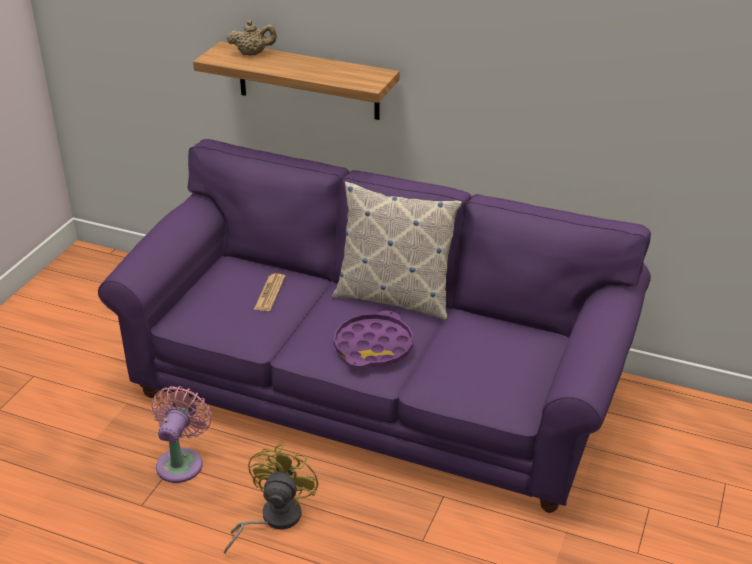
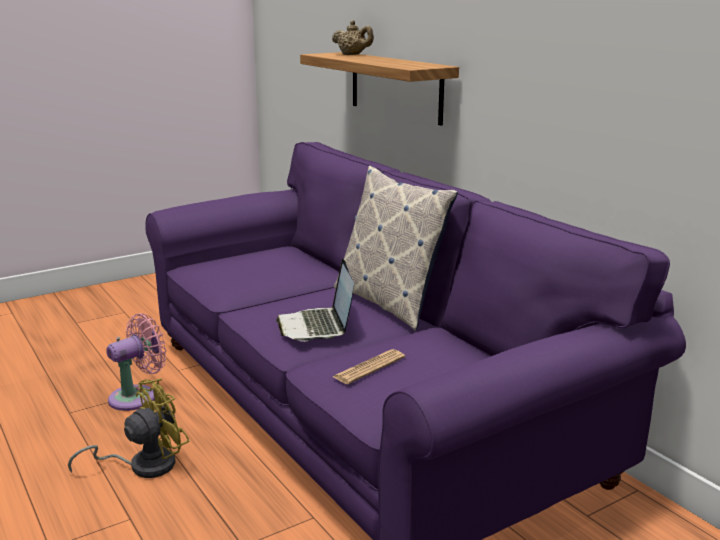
camera: 35 degrees right, 15 degrees down
newspaper [254,274,286,311] -> newspaper moved to [333,349,405,384]
purple tray [334,311,413,368] -> laptop [276,259,354,342]

